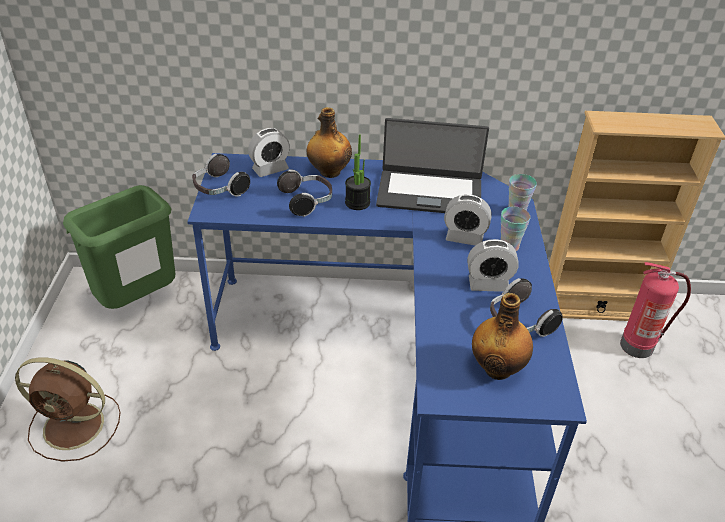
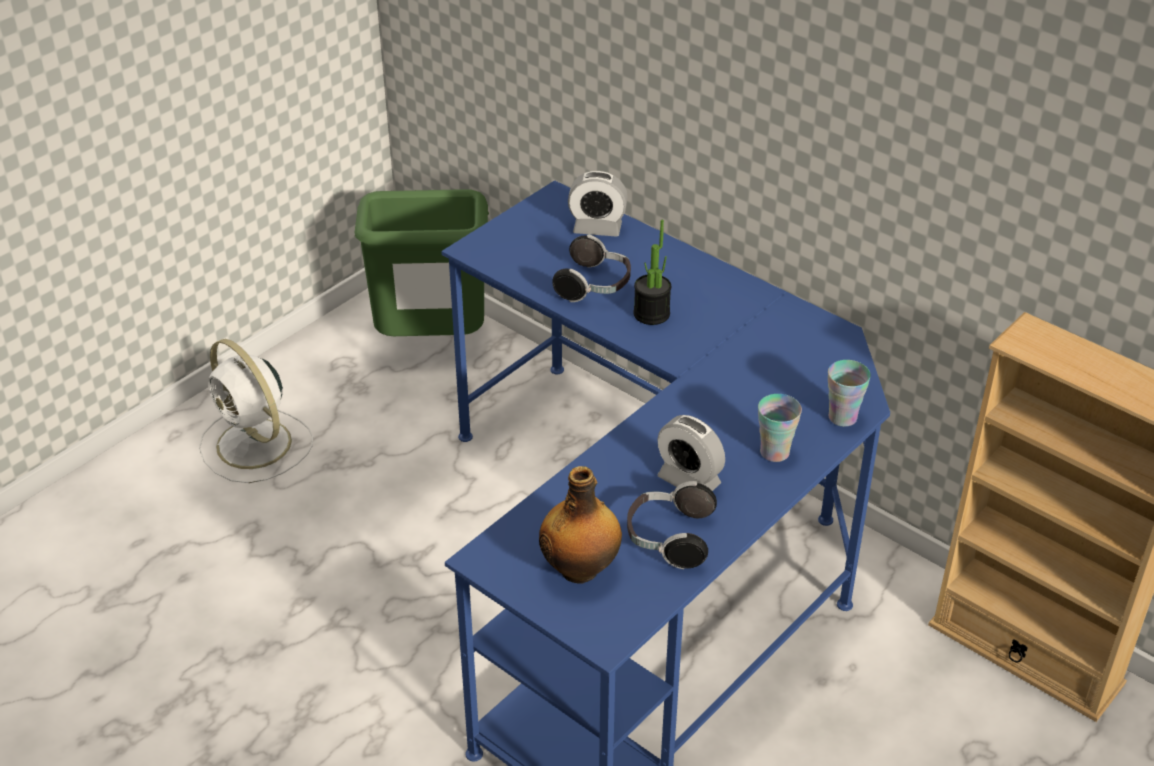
camera: 40 degrees right, 0 degrees up
brown fan [15,357,121,462] -> white fan [199,339,313,483]
headphones [192,154,250,196] -> none
bottle [307,107,352,178] -> none
laptop [376,118,489,213] -> none
alarm clock [444,194,492,246] -> none
fire extinguisher [620,262,691,358] -> none

